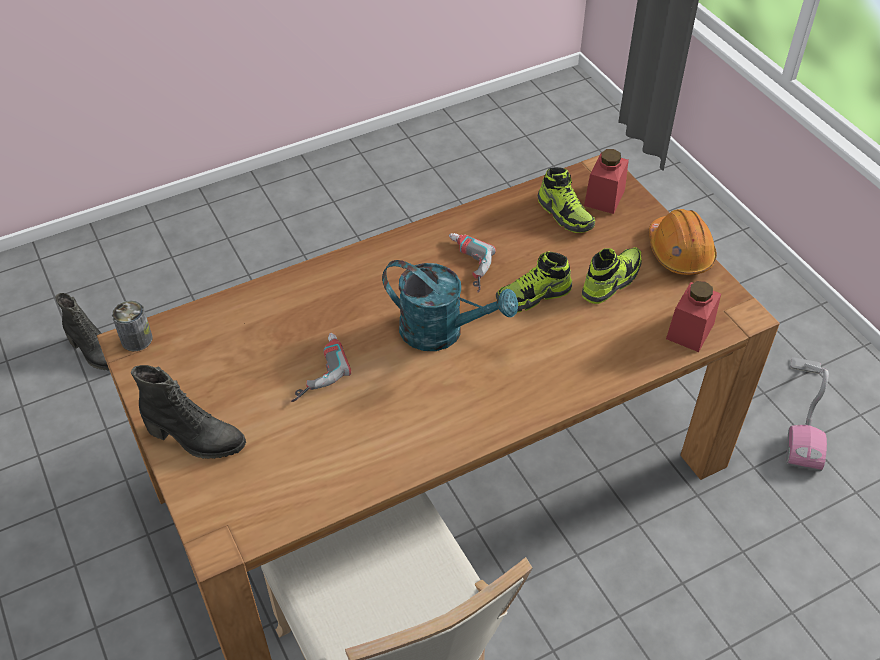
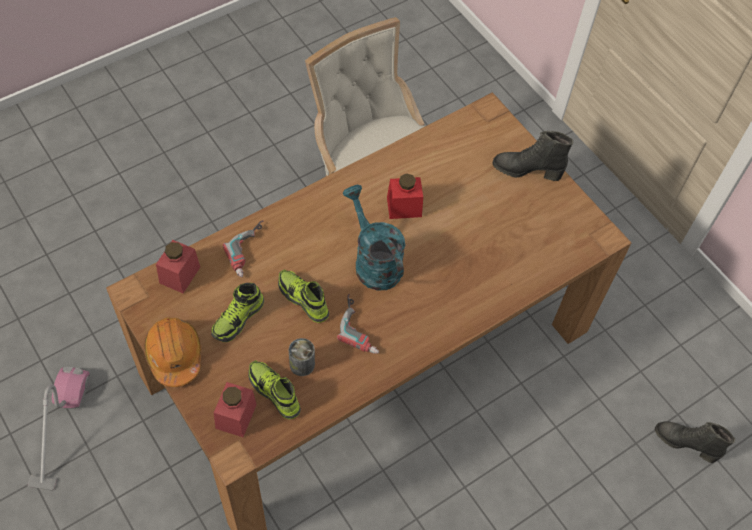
camera: 170 degrees right, 10 degrees up
can [112,300,153,351] -> can moved to [289,338,315,376]
power drill [291,333,351,402] -> power drill moved to [223,220,264,277]
turquoise watering can [382,260,518,351] -> turquoise watering can turned 45 degrees clockwise [343,185,405,291]
shoe [496,251,572,313] -> shoe turned 105 degrees counterclockwise [278,269,329,323]
none -> red jar [387,173,423,219]

